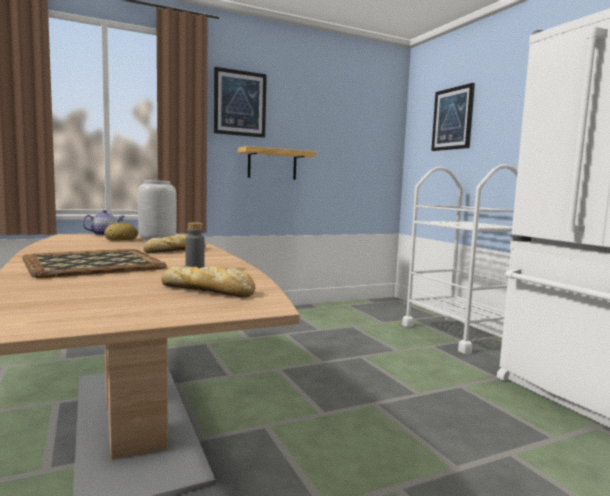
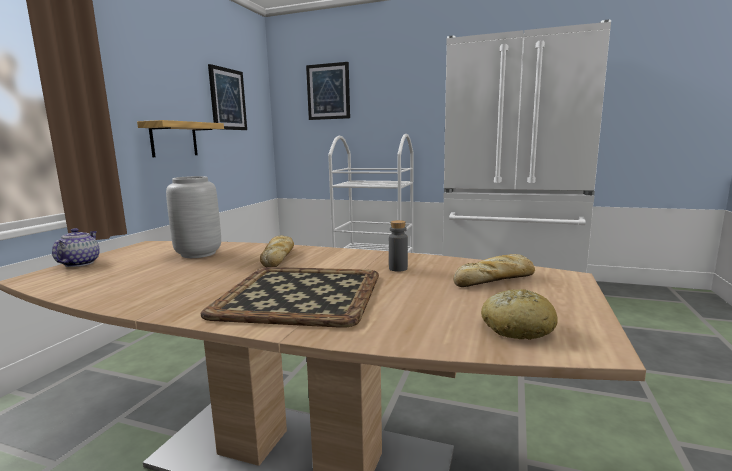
camera: 45 degrees left, 5 degrees up
bread [104,222,138,241] -> bread moved to [481,289,558,340]
picture [214,67,267,138] -> picture moved to [208,64,247,130]

